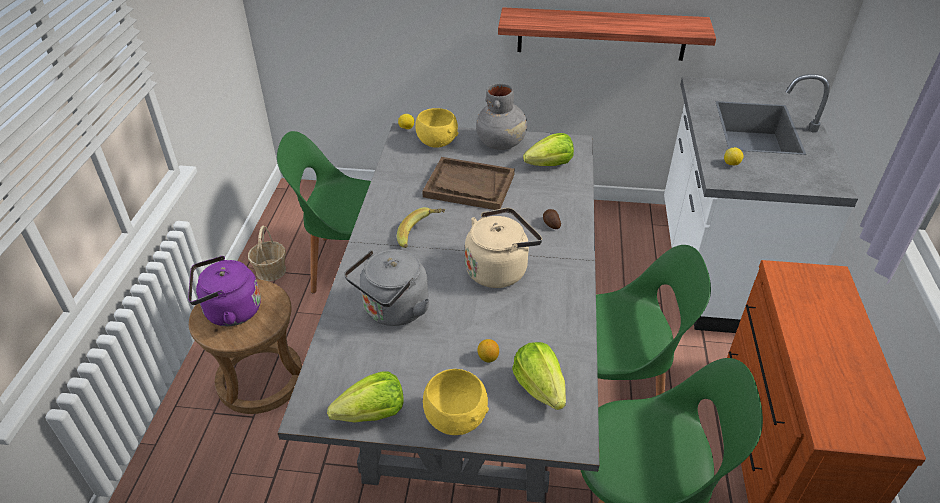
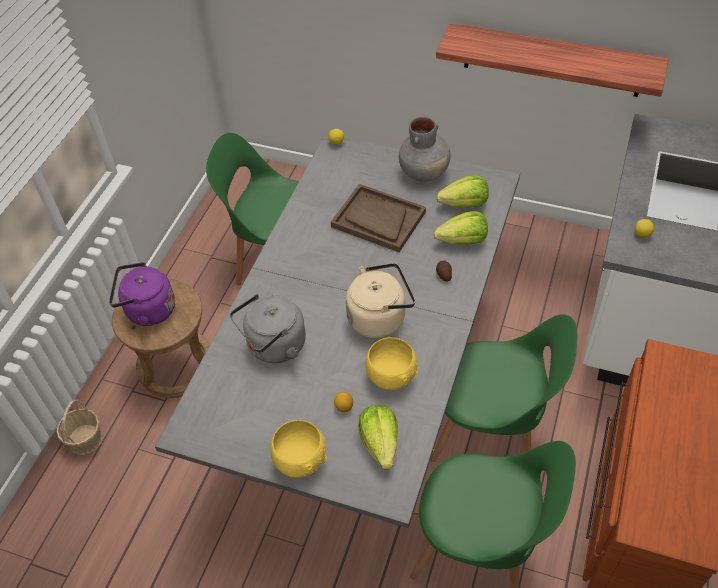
camera: 15 degrees right, 10 degrees up
basket [248,226,286,281] -> basket moved to [57,399,103,455]
lettuce [327,371,404,423] -> lettuce moved to [434,211,488,245]
banana [397,207,445,248] -> none
yellow bowl [415,108,459,148] -> yellow bowl moved to [365,337,418,390]

